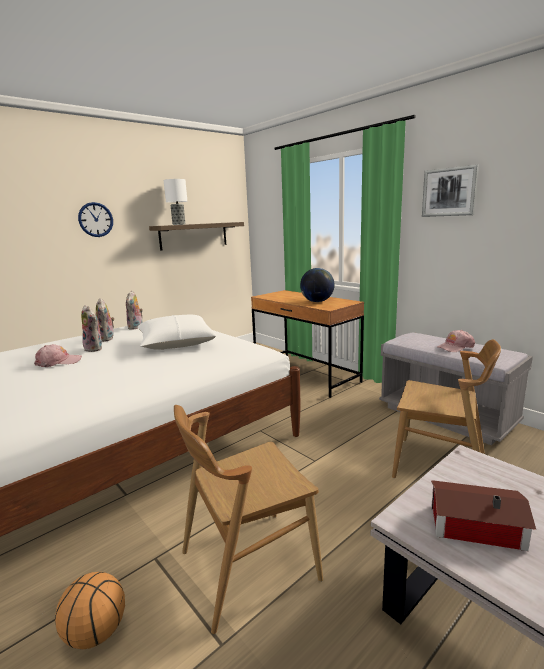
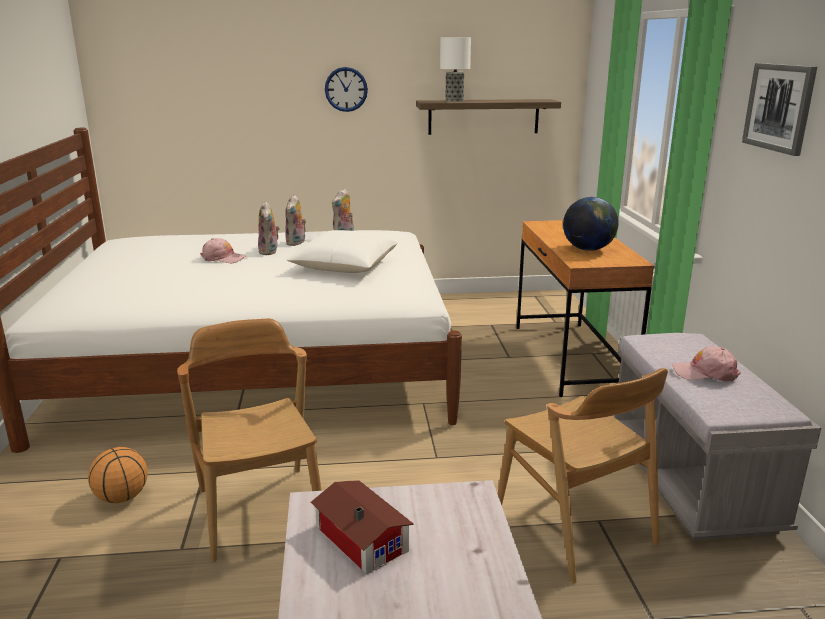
camera: 35 degrees right, 5 degrees up
brown chair [174,405,323,634] -> brown chair turned 60 degrees clockwise [177,319,321,562]

